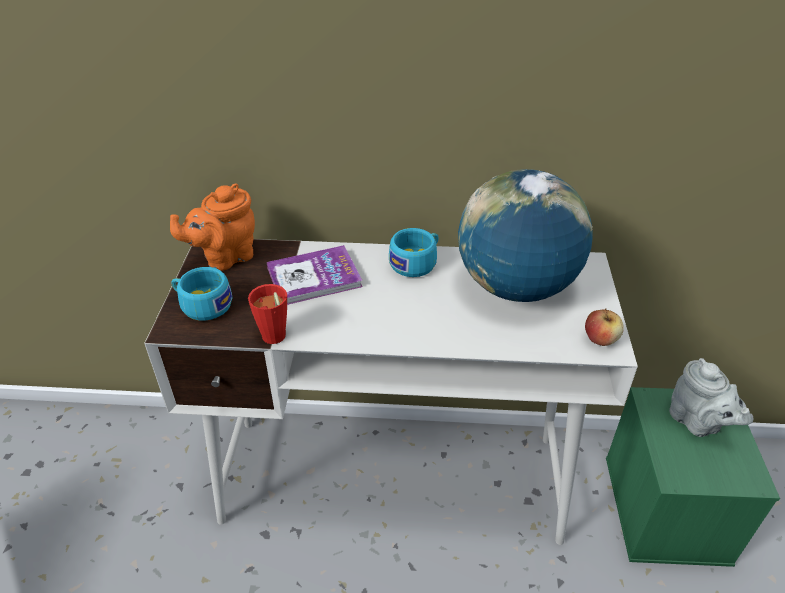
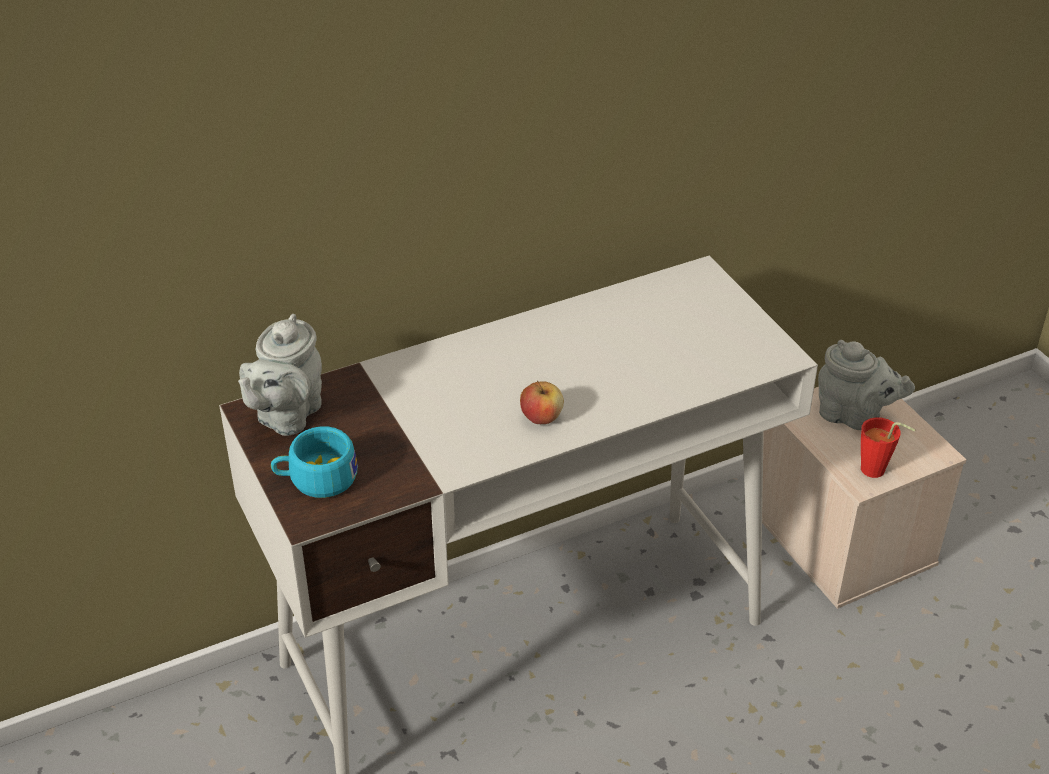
camera: 30 degrees left, 0 degrees up
orange teapot [170,183,255,271] -> grey teapot [238,314,322,436]
red cup [248,284,287,344] -> red cup moved to [861,417,915,478]
book [267,245,363,305] -> none
turquoise cup [389,228,438,277] -> none
globe [458,169,593,302] -> none
apple [585,309,624,346] -> apple moved to [520,381,564,424]
green storage box [606,387,780,567] -> beige storage box [762,387,966,609]

